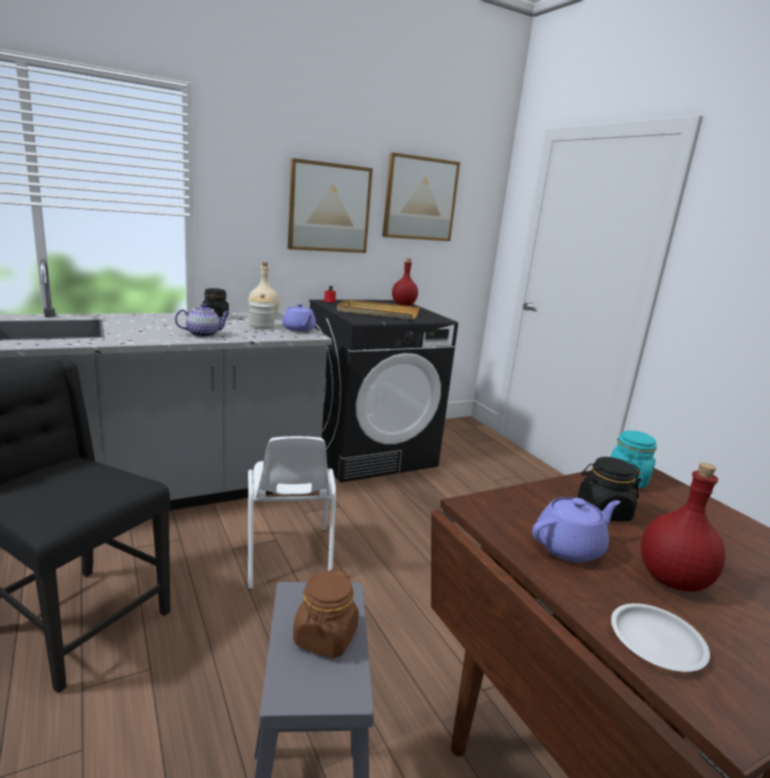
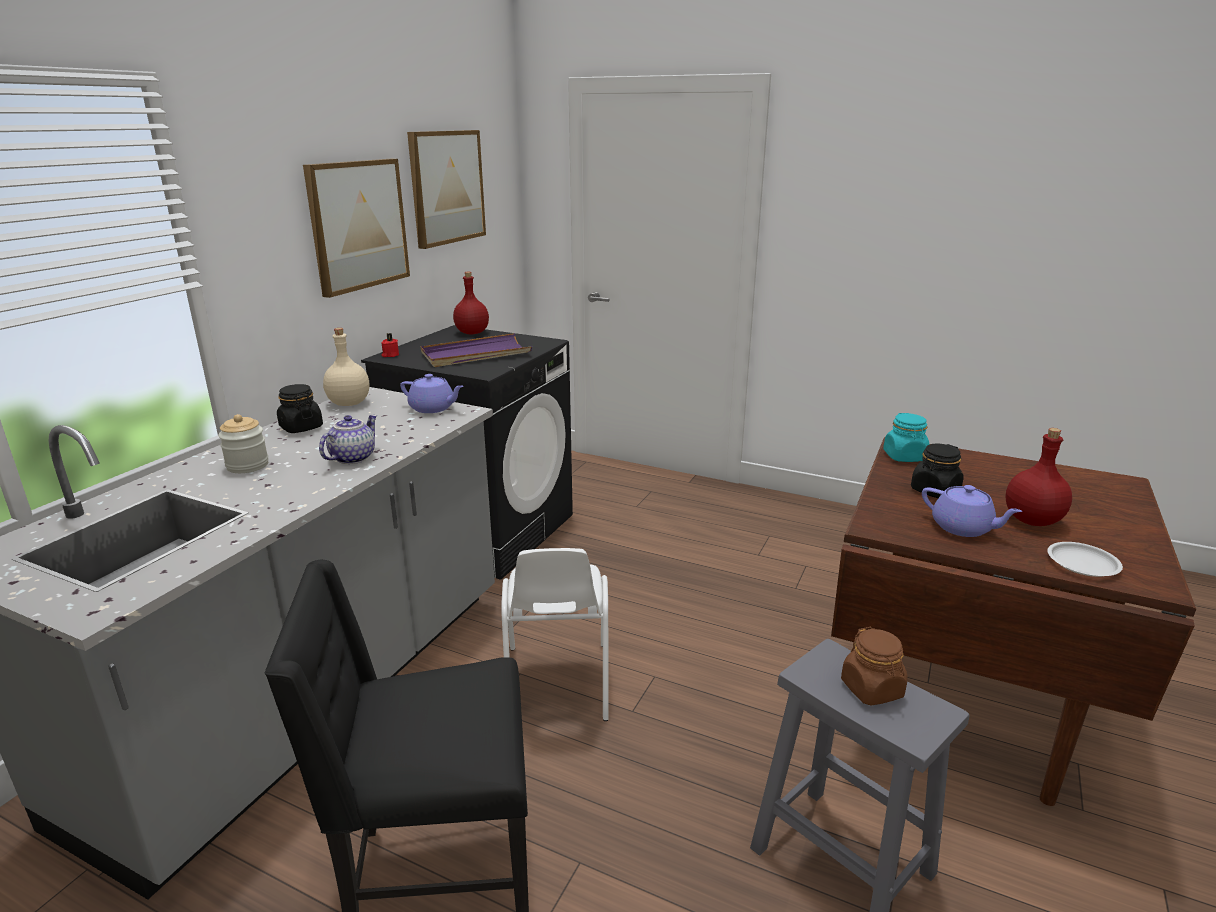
camera: 35 degrees left, 5 degrees up
white chair [248,436,336,590] -> white chair turned 45 degrees clockwise [501,548,609,721]
jar [249,293,275,329] -> jar moved to [218,414,269,473]
beige tray [337,299,419,320] -> purple tray [421,333,532,367]
purple teapot [532,497,620,562] -> purple teapot turned 105 degrees clockwise [922,485,1022,537]

